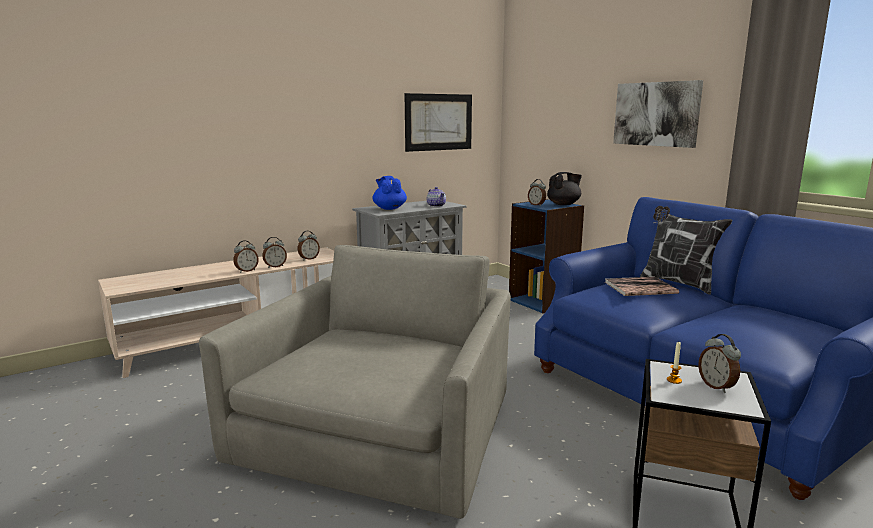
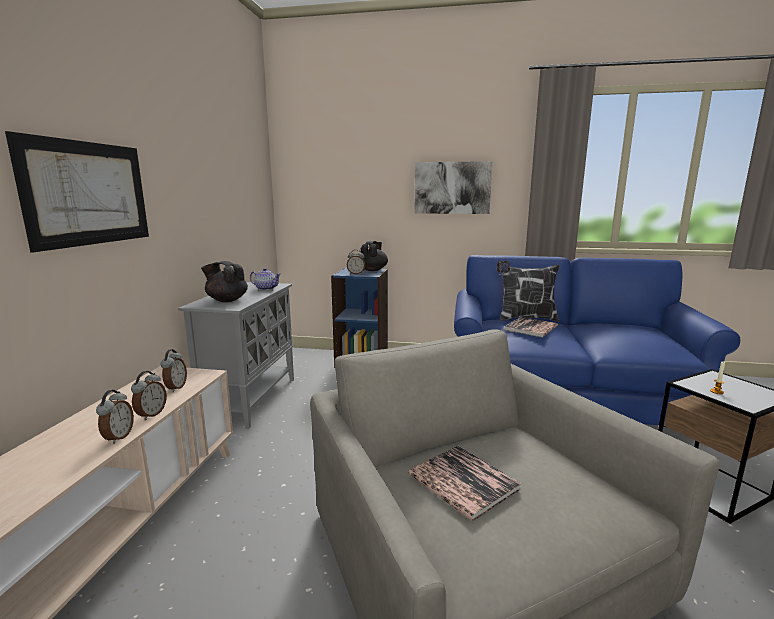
camera: 45 degrees left, 0 degrees up
blue teapot [373,176,407,210] -> black teapot [201,261,248,302]
picture [405,93,472,152] -> picture moved to [5,131,149,253]
alarm clock [698,334,741,393] -> none
none -> book [408,446,522,521]

